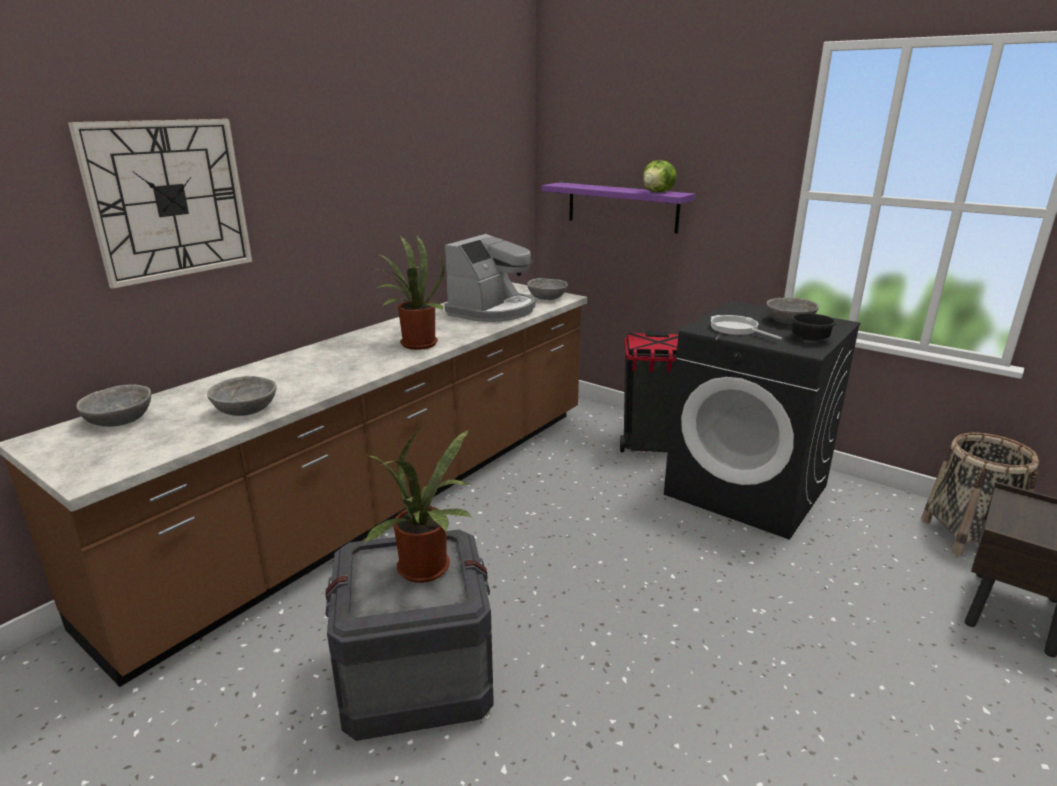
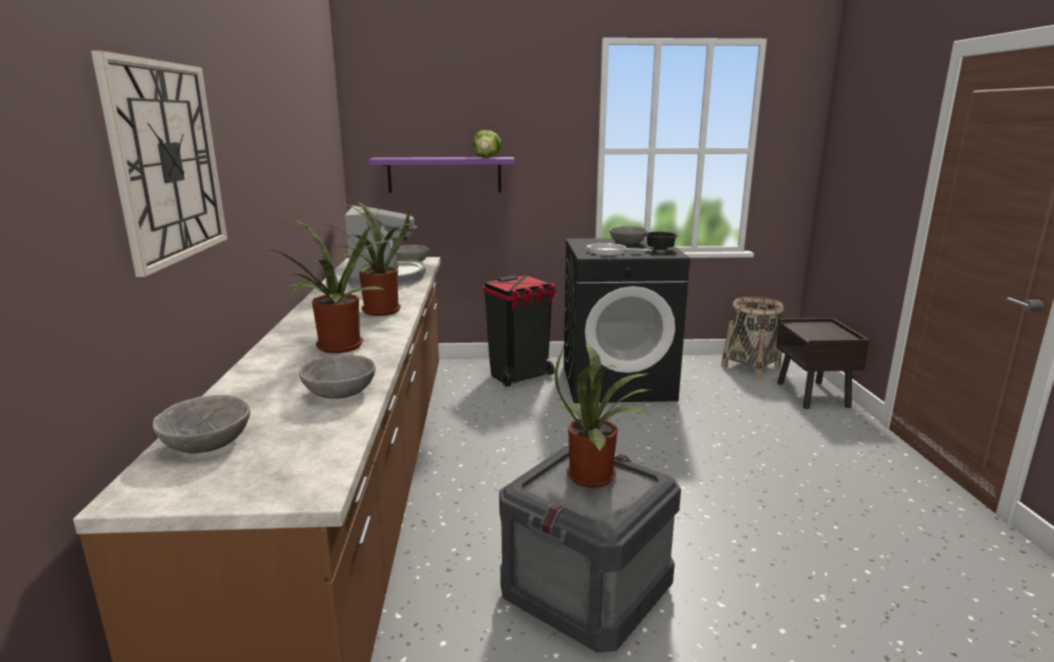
camera: 40 degrees left, 5 degrees down
none -> potted plant [271,219,393,353]

